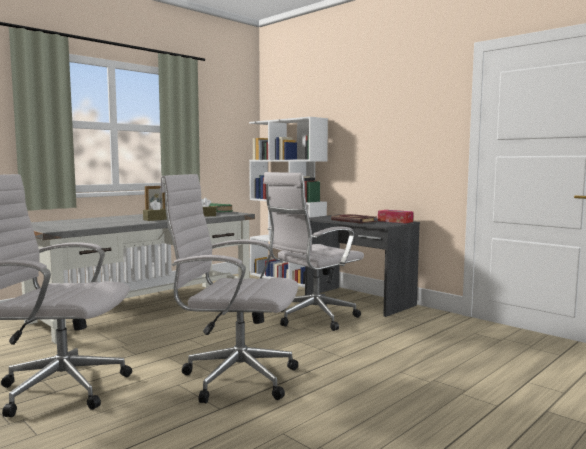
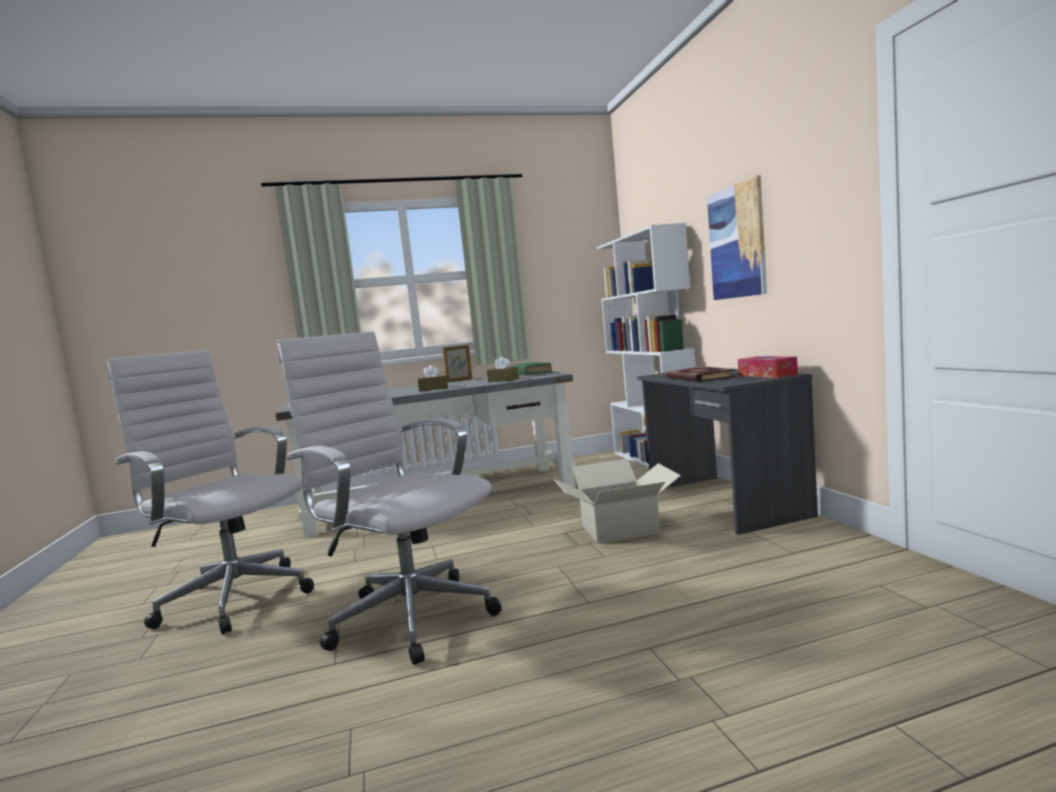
camera: 30 degrees right, 0 degrees up
white office chair [263,172,364,331] -> cardboard box [553,459,681,544]
none -> picture [707,175,767,300]

